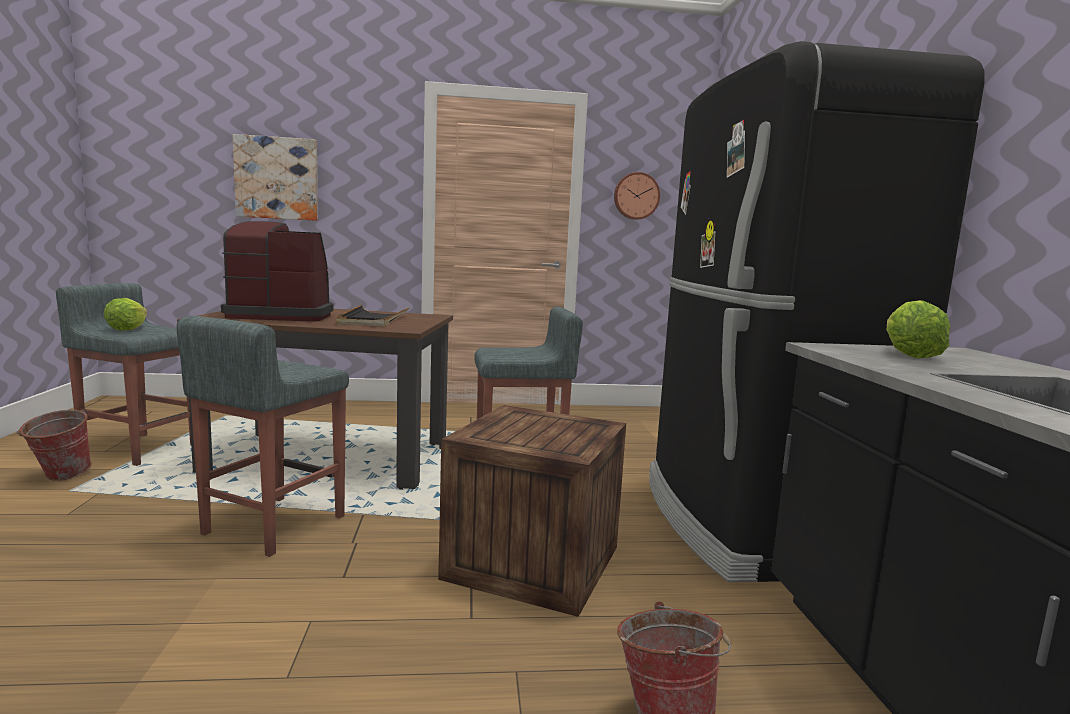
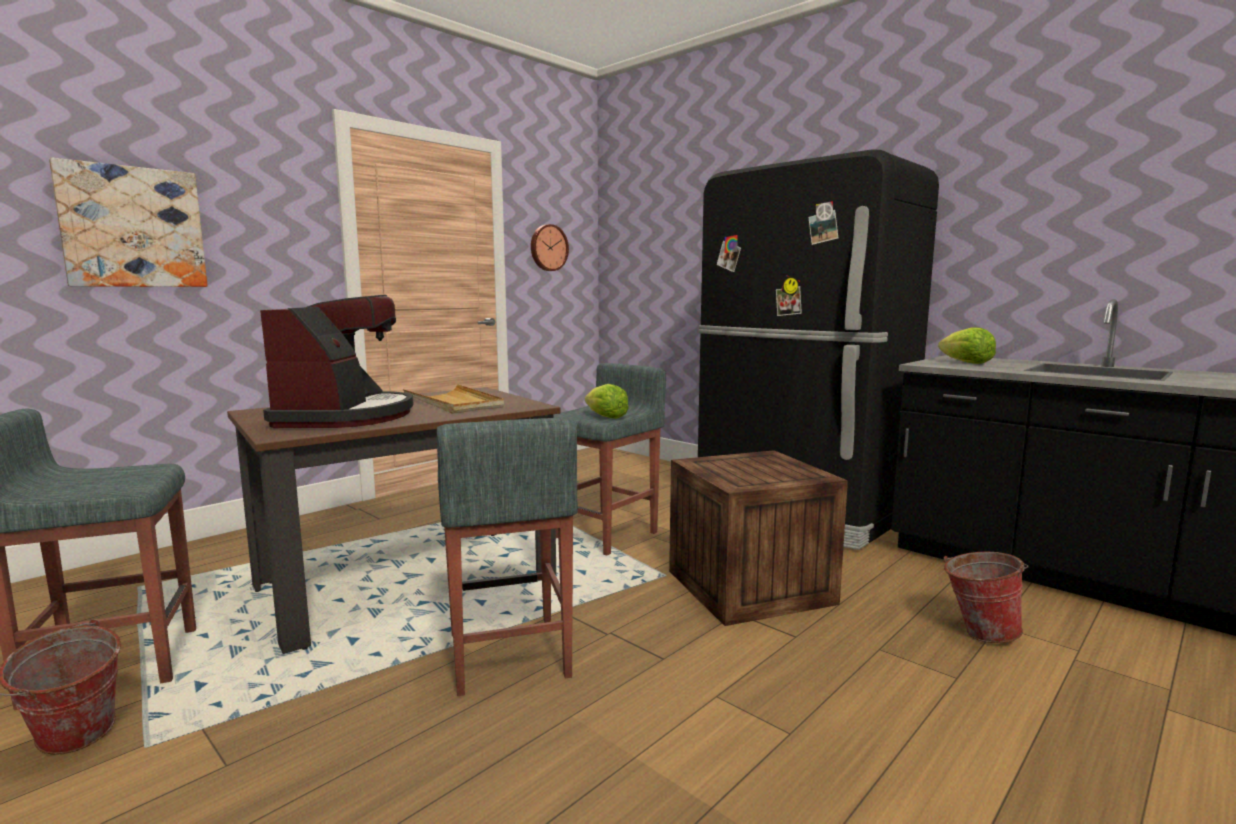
camera: 40 degrees left, 0 degrees up
lettuce [104,298,147,331] -> lettuce moved to [585,384,629,419]
coffee machine [221,221,333,322] -> coffee machine turned 135 degrees clockwise [260,295,413,428]
black tray [336,305,409,327] -> beige tray [403,384,504,414]

